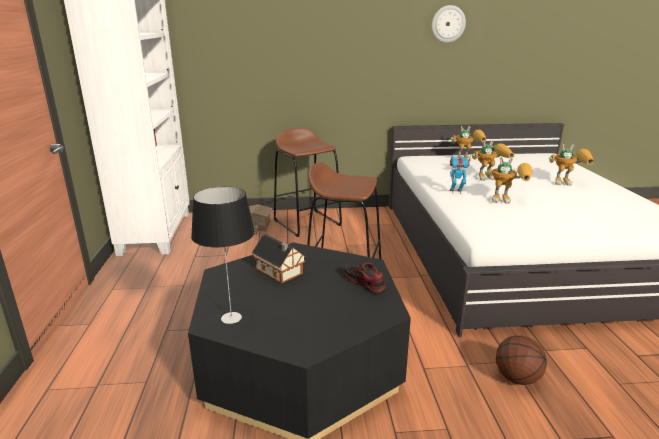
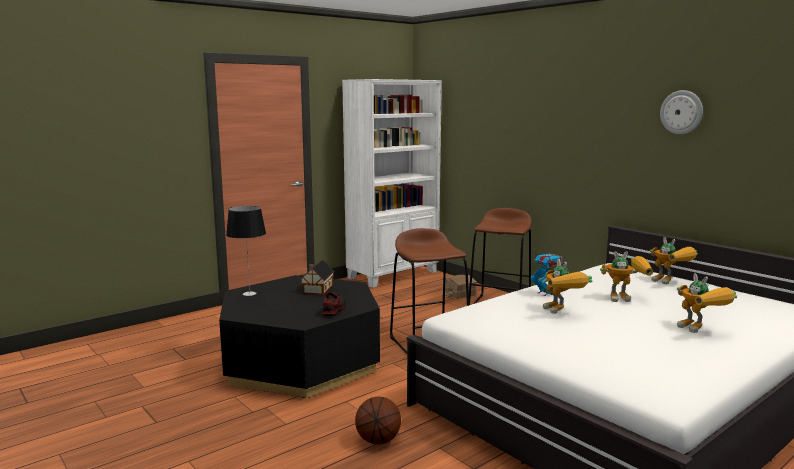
camera: 55 degrees right, 10 degrees down
toy robot [472,140,515,181] -> toy robot turned 45 degrees counterclockwise [600,251,653,302]

